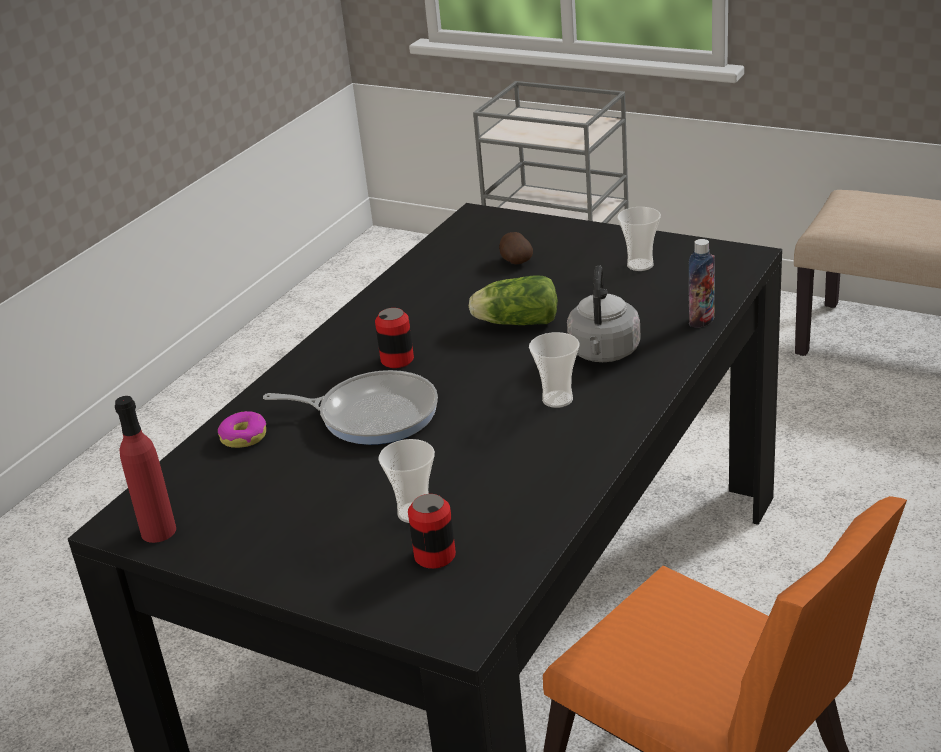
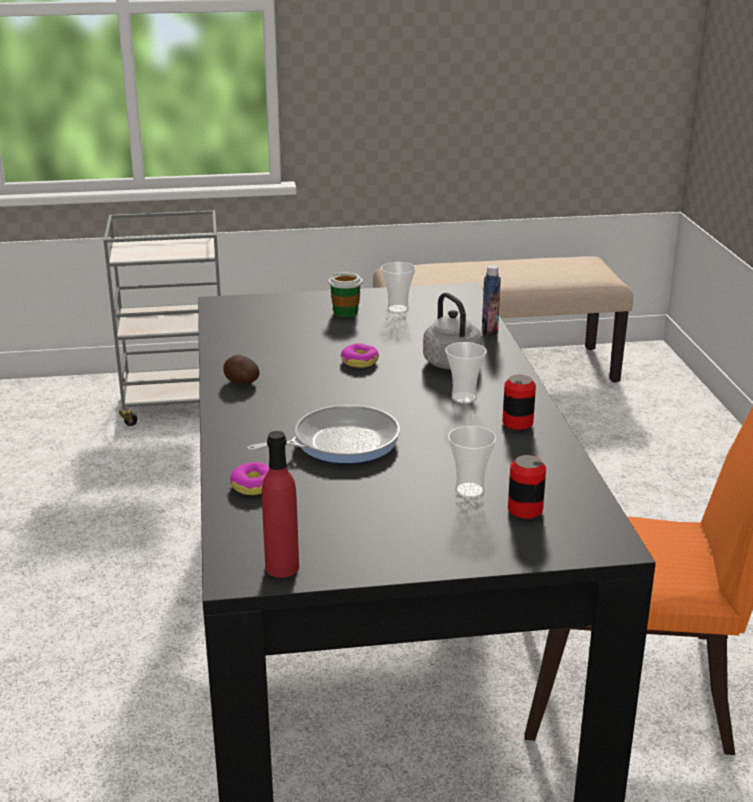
camera: 40 degrees left, 5 degrees down
can [375,308,414,368] -> can moved to [503,375,536,430]
lettuce [469,275,558,325] -> donut [341,343,379,368]
potato [499,232,533,265] -> potato moved to [223,355,260,384]
none -> cup [328,272,363,317]

